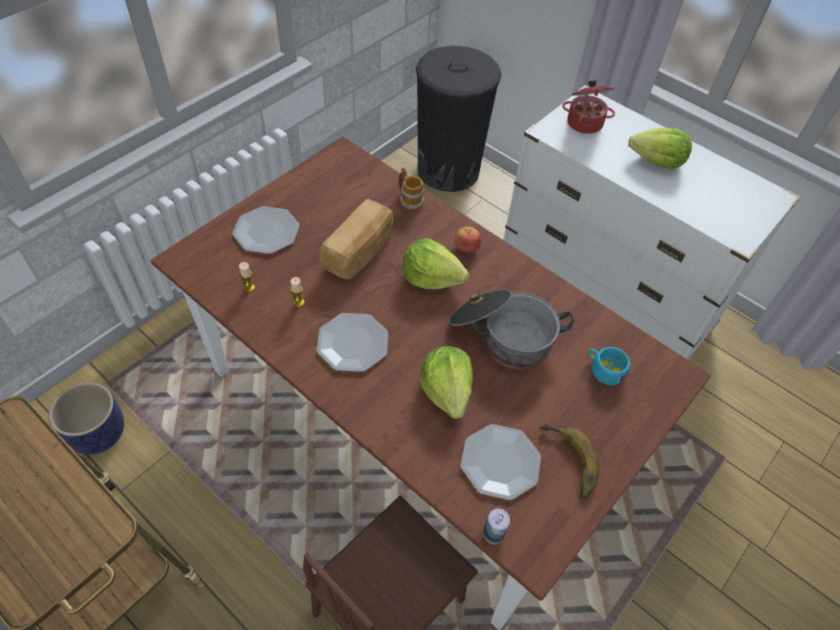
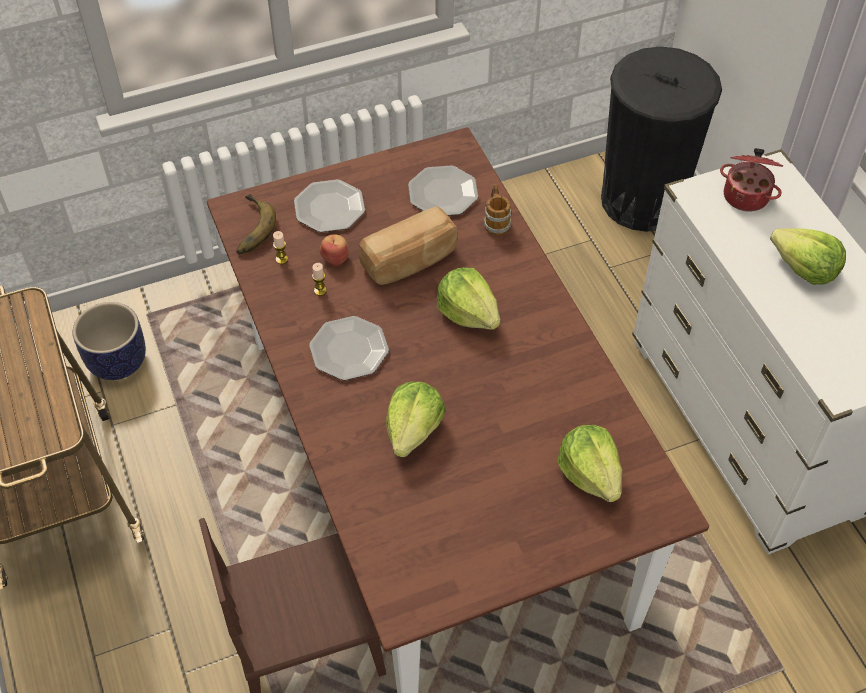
camera: 30 degrees right, 0 degrees up
cooking pot [449,290,574,367] -> none
apple [455,226,481,254] -> apple moved to [320,234,349,266]
plate [460,424,541,500] -> plate moved to [408,165,478,215]
can [483,508,510,544] -> none
banana [540,424,600,499] -> banana moved to [236,194,276,255]
turquoise cup [588,347,630,385] -> lettuce [558,425,622,502]

